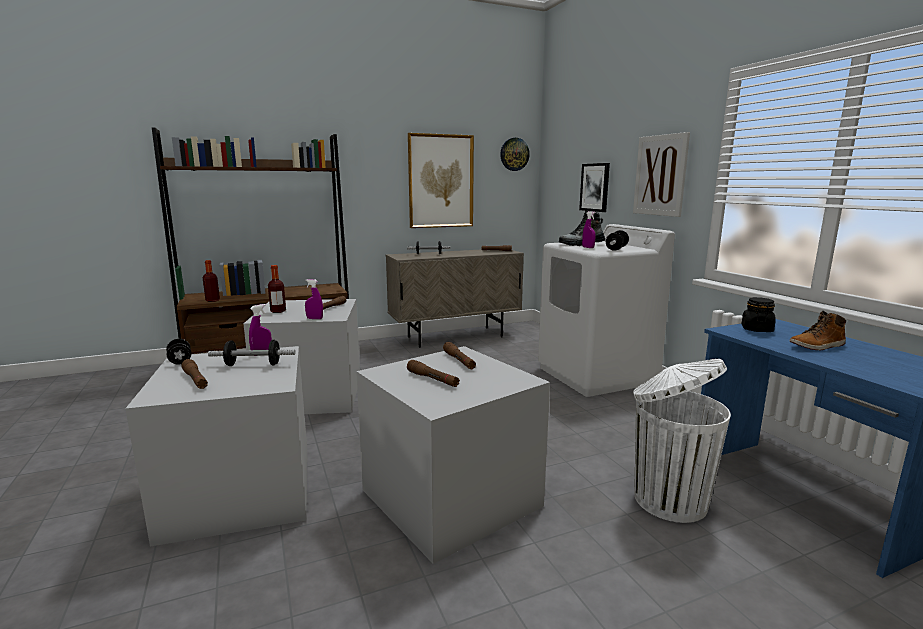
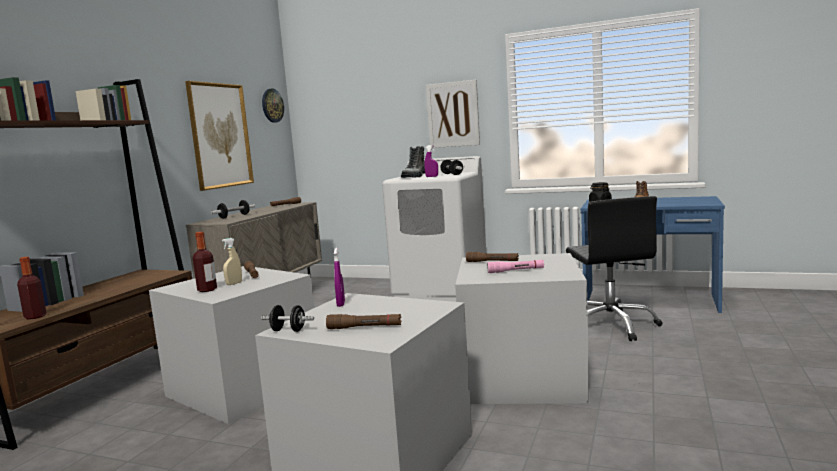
camera: 45 degrees left, 5 degrees down
dumbbell [208,340,296,366] -> none
purple spray bottle [305,279,323,319] -> none
brown flashlight [407,360,460,387] -> pink flashlight [487,260,545,273]
picture [579,163,610,212] -> none
white trash can [633,359,731,523] -> black office chair [566,196,663,341]
none -> beige spray bottle [222,238,242,285]

